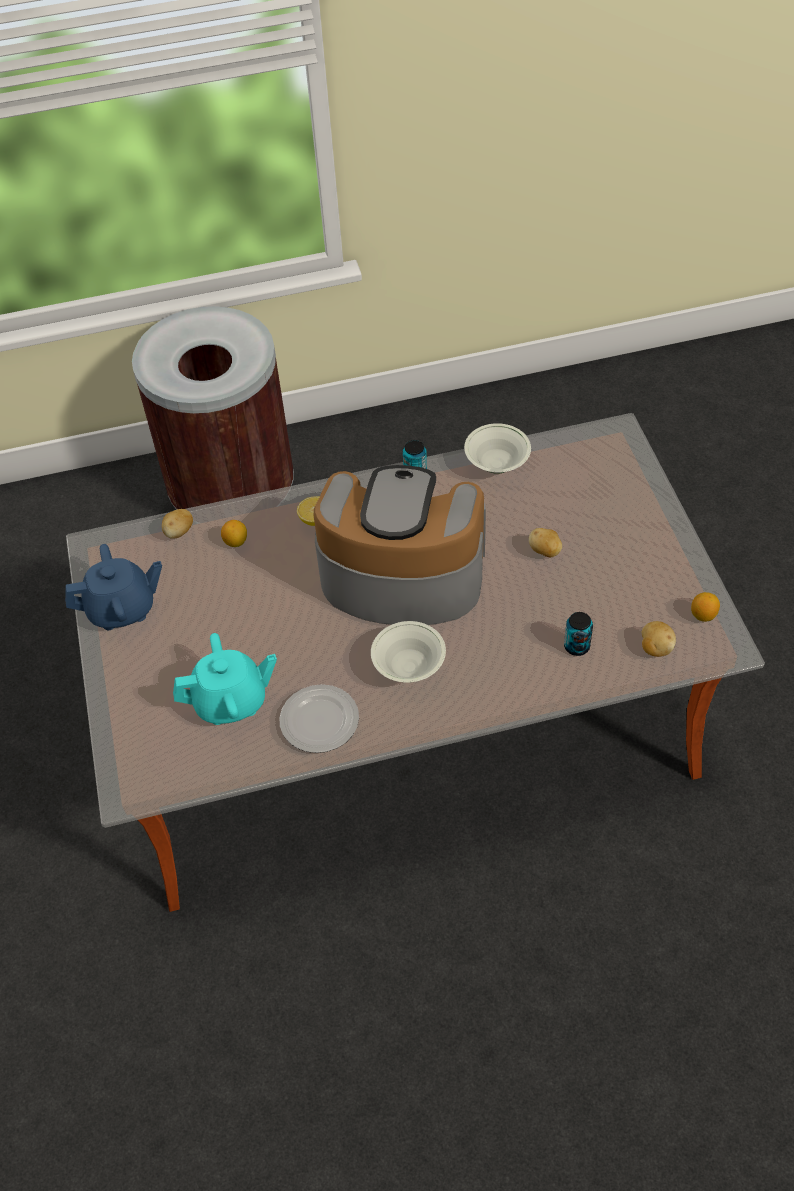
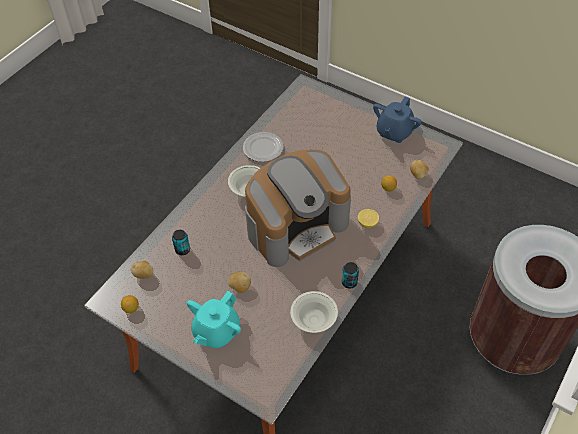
camera: 135 degrees right, 0 degrees up
turquoise teapot [173,633,277,725] -> turquoise teapot moved to [187,291,241,348]

